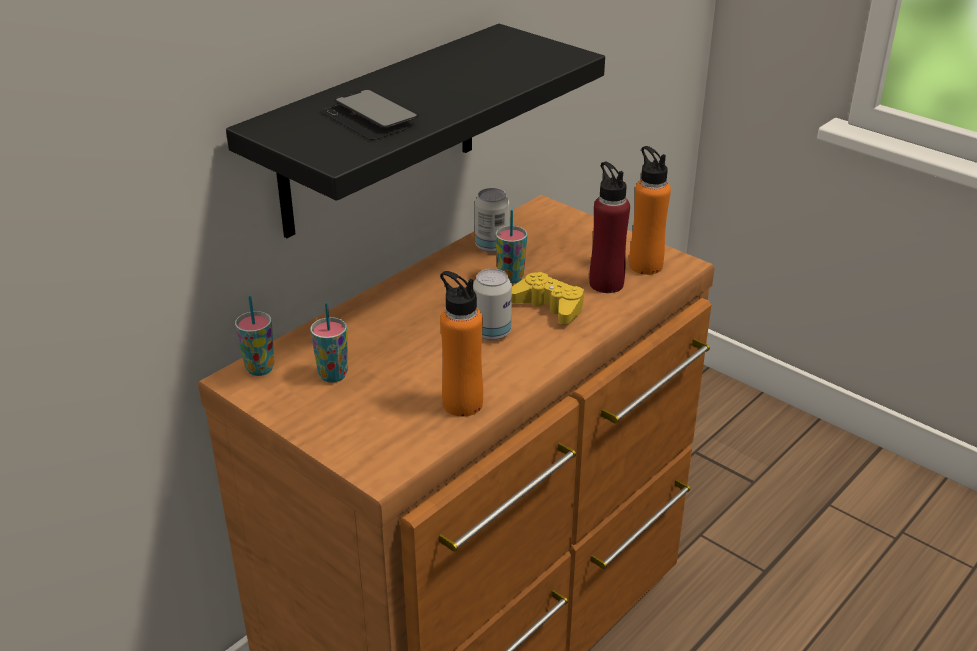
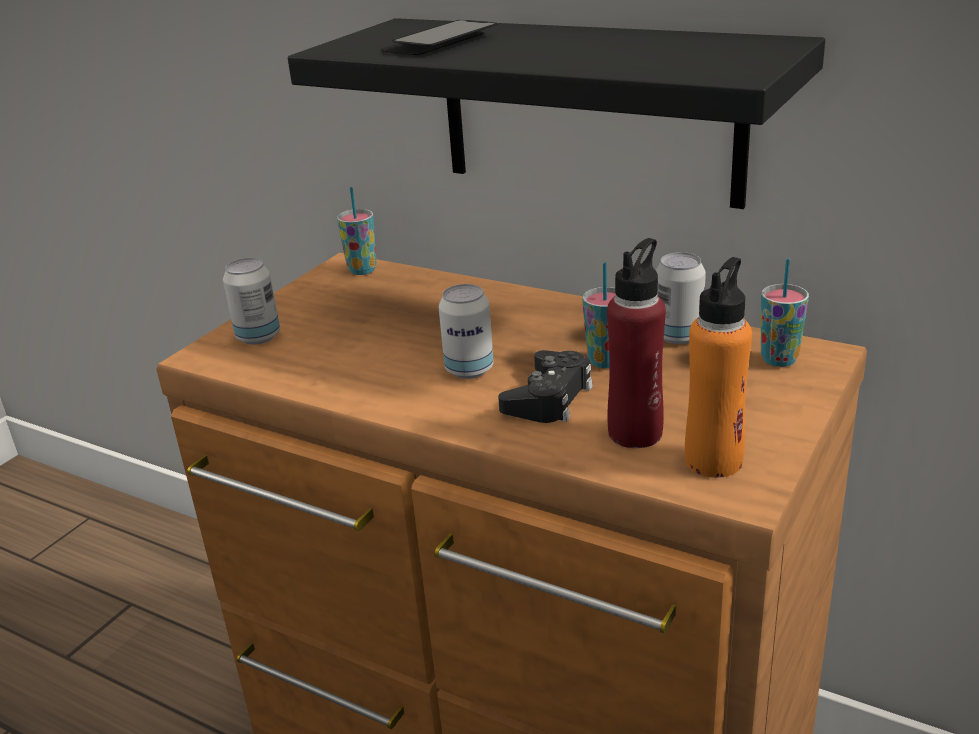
camera: 80 degrees right, 5 degrees down
cup [310,302,348,383] -> cup moved to [761,258,809,367]
orange bottle [440,271,483,417] -> none
yellow game controller [512,272,584,324] -> black game controller [498,350,593,423]
none -> can [223,258,280,345]

